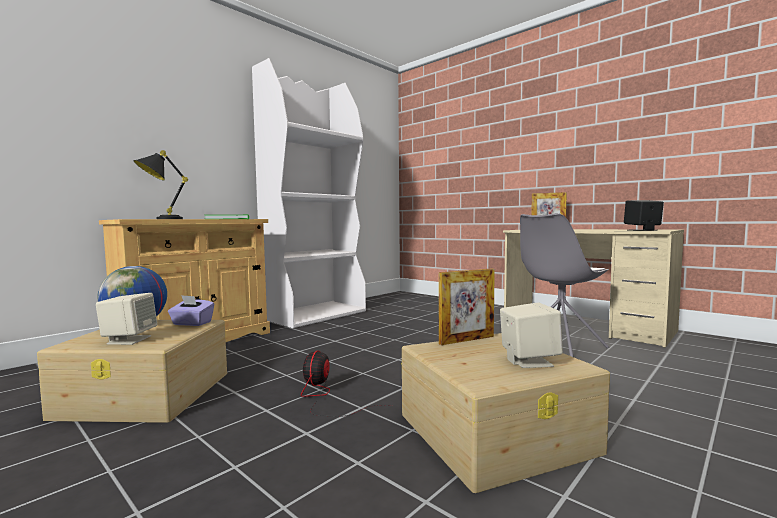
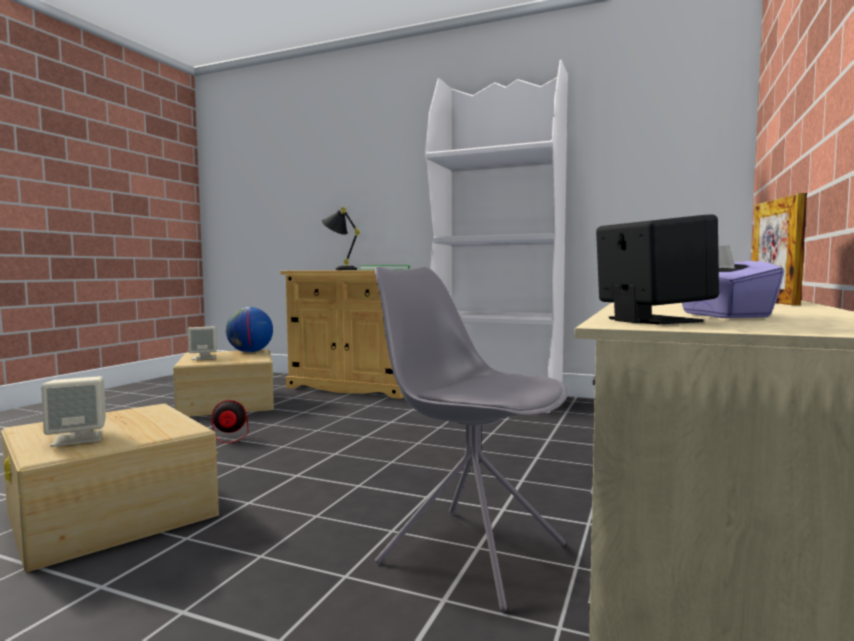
camera: 70 degrees right, 0 degrees up
purple tissue box [168,295,214,326] -> purple tissue box moved to [682,244,784,318]
picture frame [439,269,495,345] -> none

